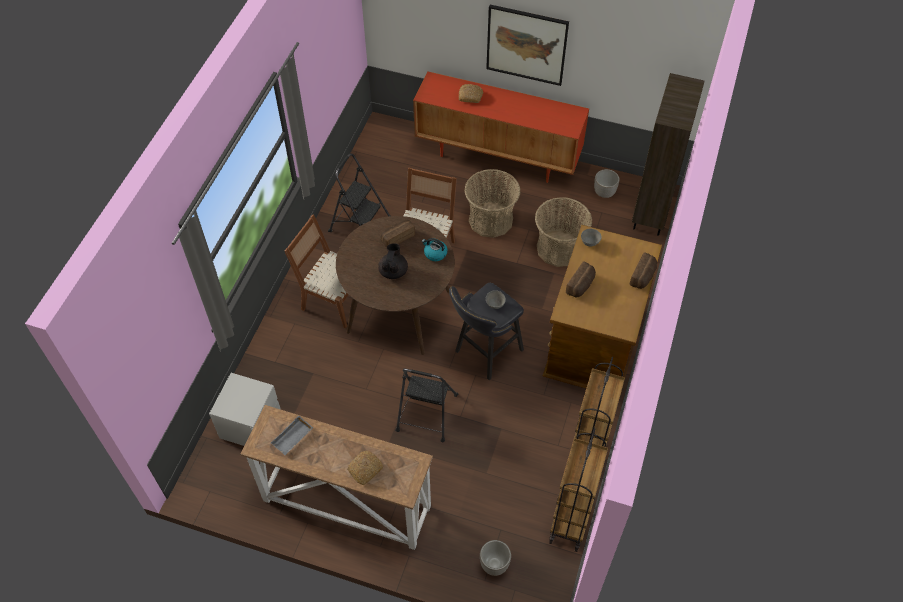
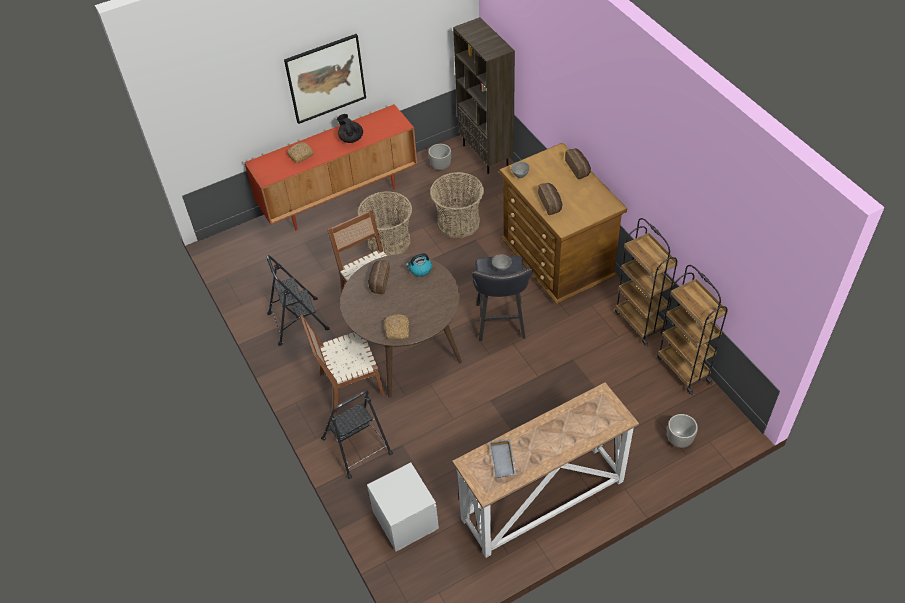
camera: 45 degrees left, 5 degrees down
bread [348,451,383,485] -> bread moved to [384,314,409,339]
black teapot [378,243,408,279] -> black teapot moved to [337,114,363,143]
black step ladder [395,369,458,442] -> black step ladder moved to [321,390,393,479]

